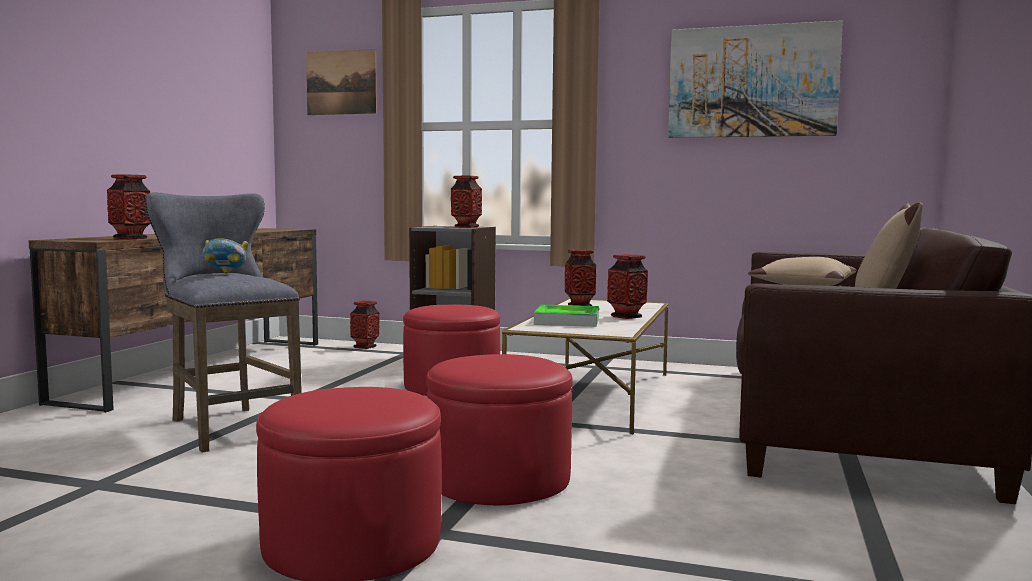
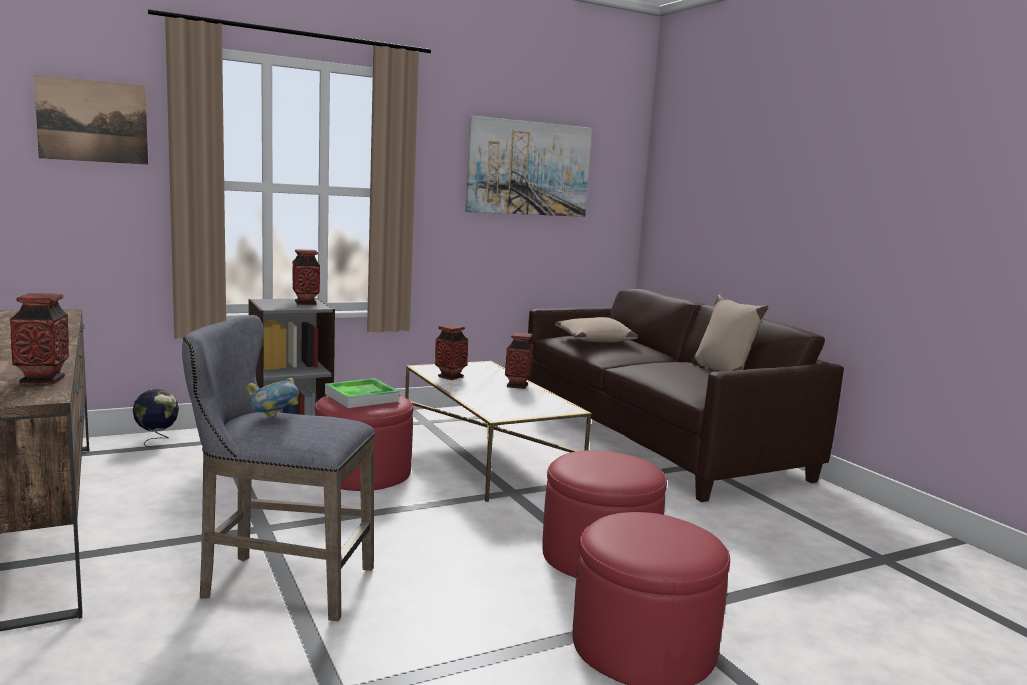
camera: 45 degrees left, 5 degrees up
vase [350,300,380,349] -> globe [133,389,179,447]
tray [534,305,599,327] -> tray moved to [325,378,399,408]

